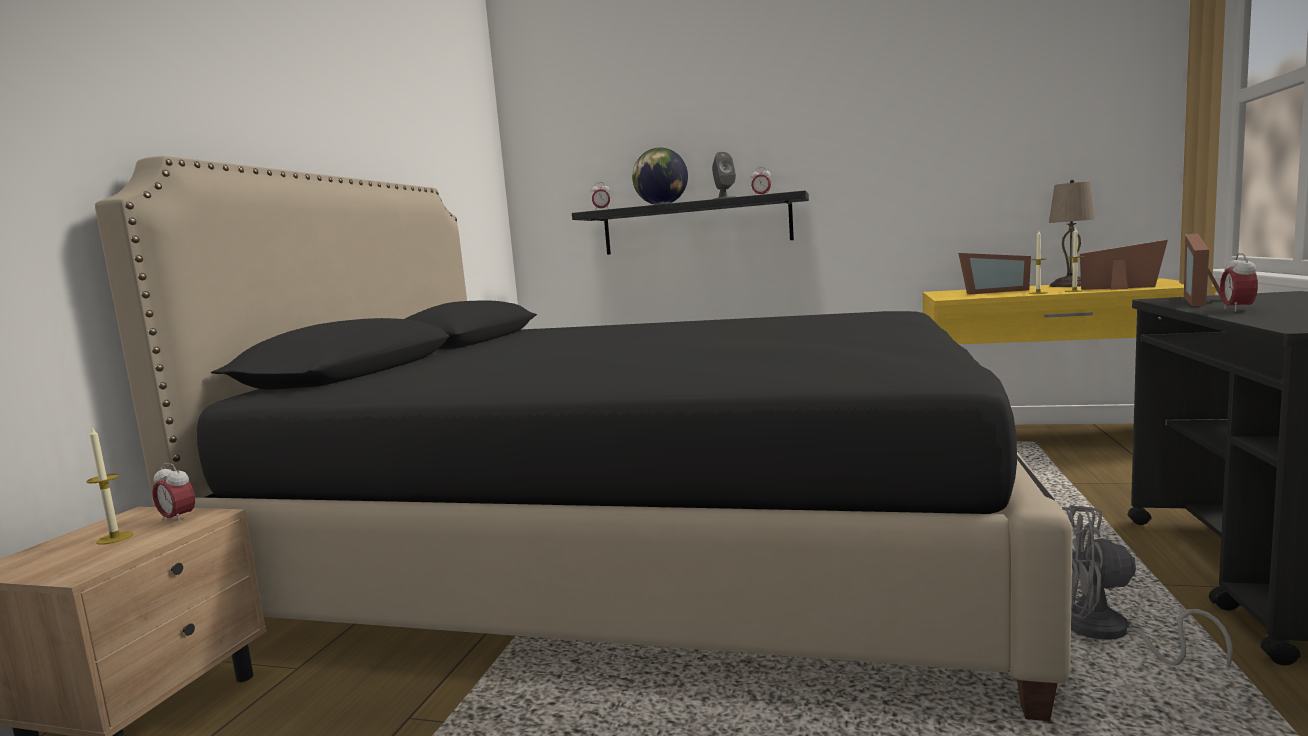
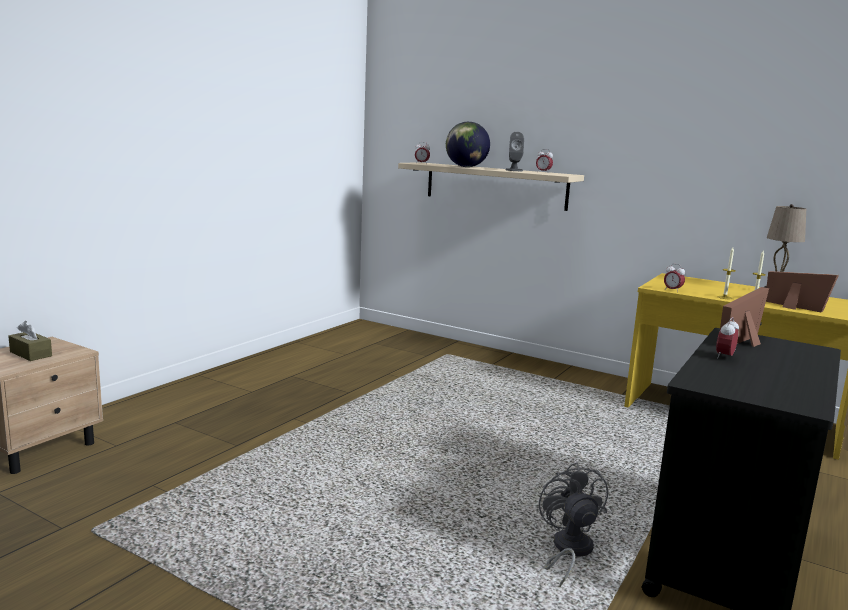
camera: 15 degrees right, 5 degrees up
candle [86,427,134,545] -> brown tissue box [8,321,52,361]
black bed [95,156,1073,721] -> none
alarm clock [152,463,195,524] -> alarm clock moved to [664,264,685,291]
black shelf [572,191,809,255] -> beige shelf [398,162,584,211]
picture frame [958,253,1031,294] -> none
grey fan [1062,505,1233,667] -> grey fan turned 45 degrees clockwise [539,462,608,587]

